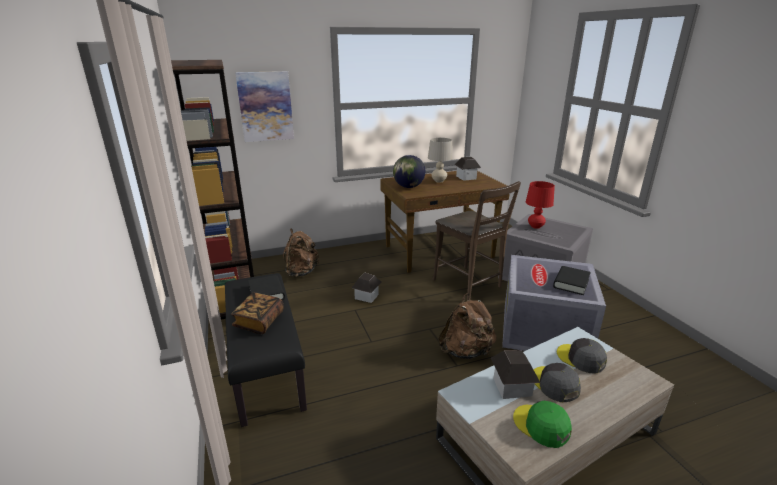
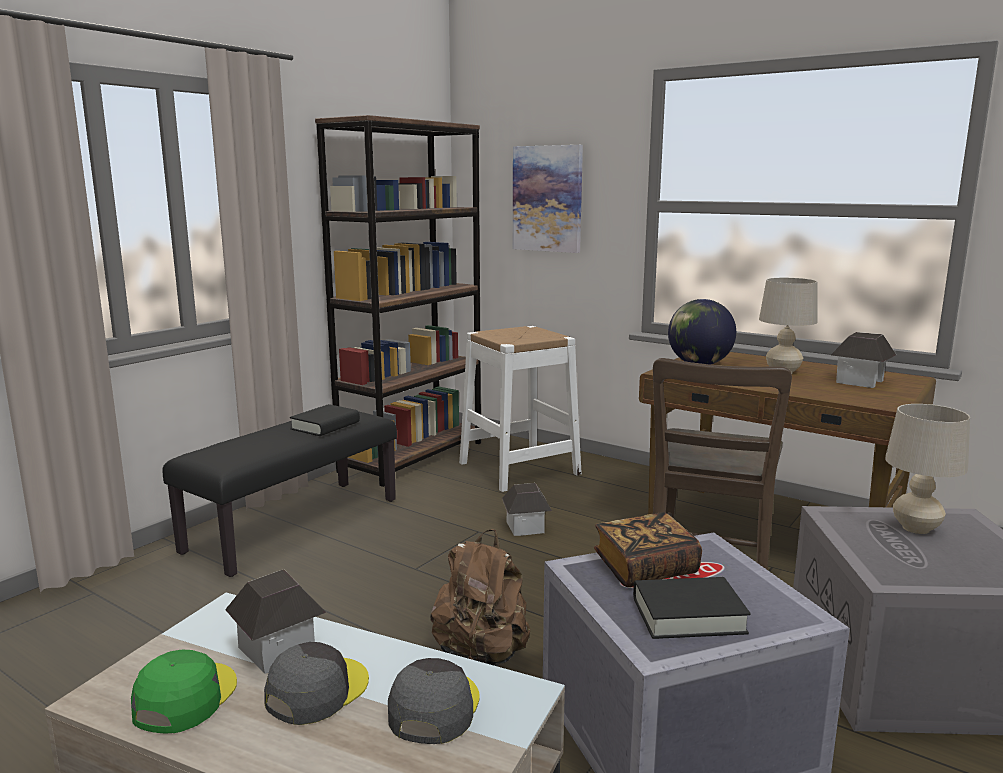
camera: 55 degrees right, 10 degrees down
book [231,293,283,334] -> book moved to [594,512,702,587]
brown backpack [283,228,320,277] -> white stool [459,326,582,492]
red table lamp [526,181,555,229] -> beige table lamp [885,404,970,534]

